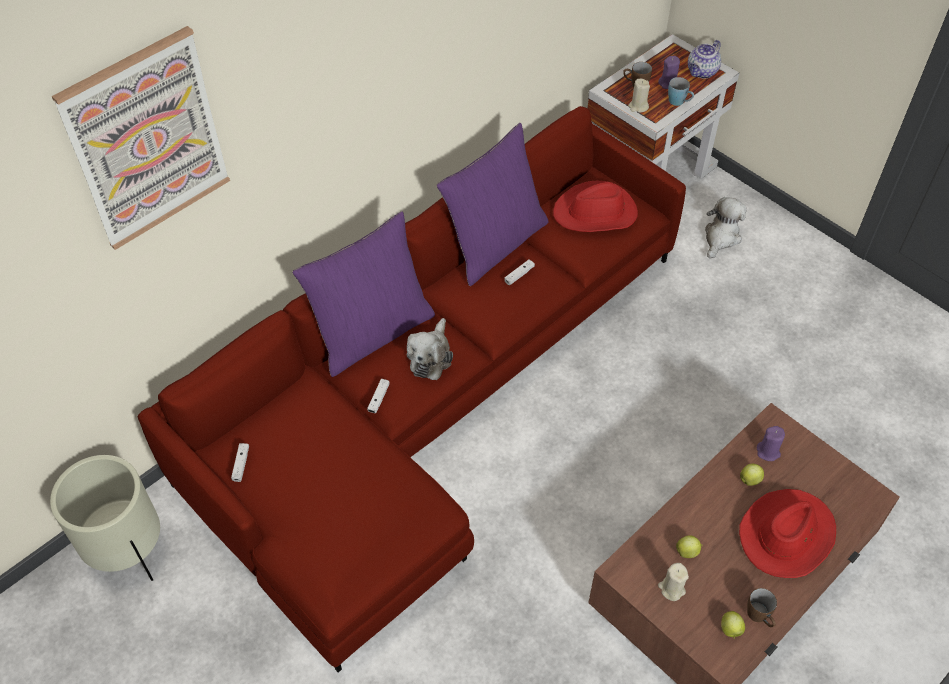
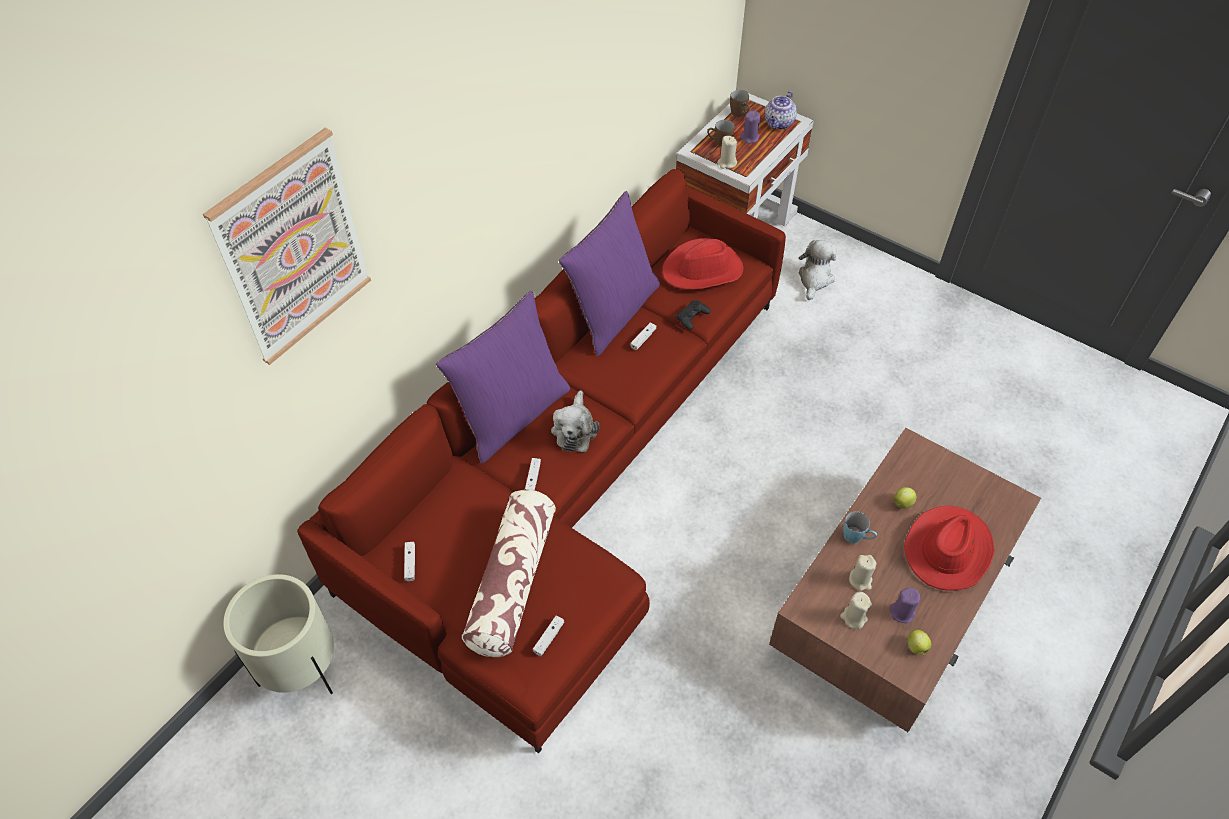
camera: 10 degrees left, 0 degrees up
blue mug [668,77,694,106] -> blue mug moved to [843,512,877,543]
apple [676,535,702,558] -> beige candle [849,555,876,591]
brown mug [747,588,777,627] -> brown mug moved to [730,90,750,117]
purple candle [757,426,785,461] -> purple candle moved to [890,588,920,623]
none -> pillow [462,489,556,657]
none -> white game controller [533,616,564,656]
none -> black game controller [675,300,711,330]

